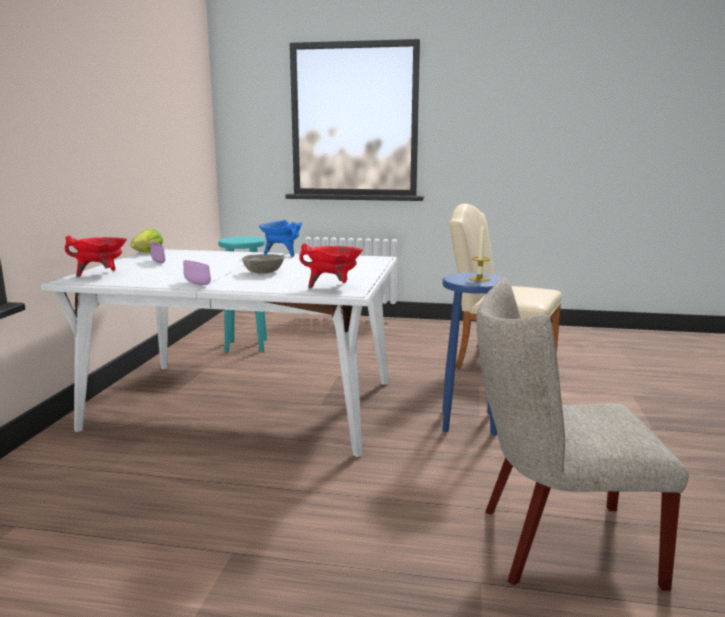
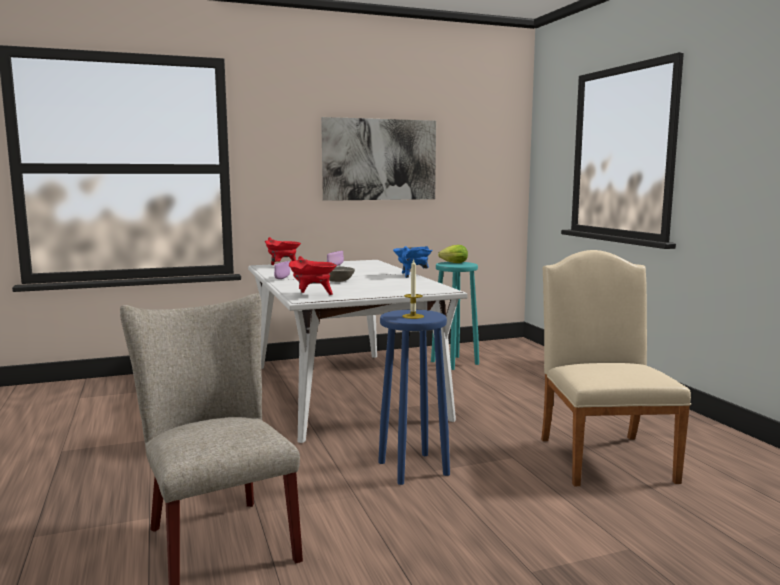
camera: 60 degrees right, 5 degrees down
lettuce [130,229,163,253] -> lettuce moved to [438,245,468,263]
none -> picture [321,117,436,201]

